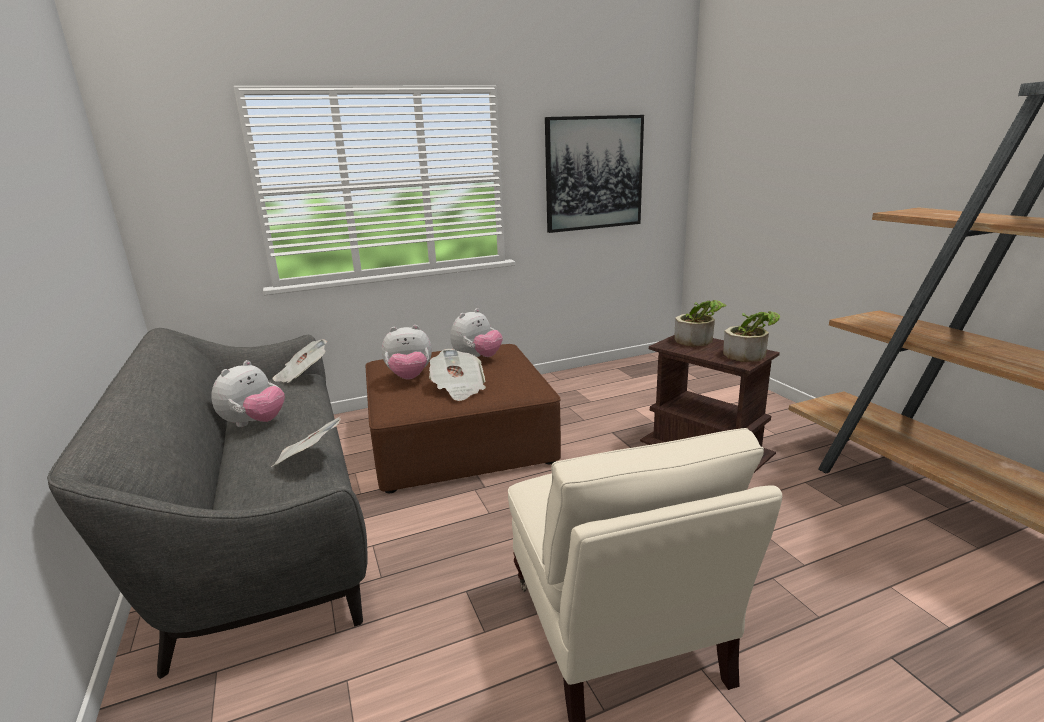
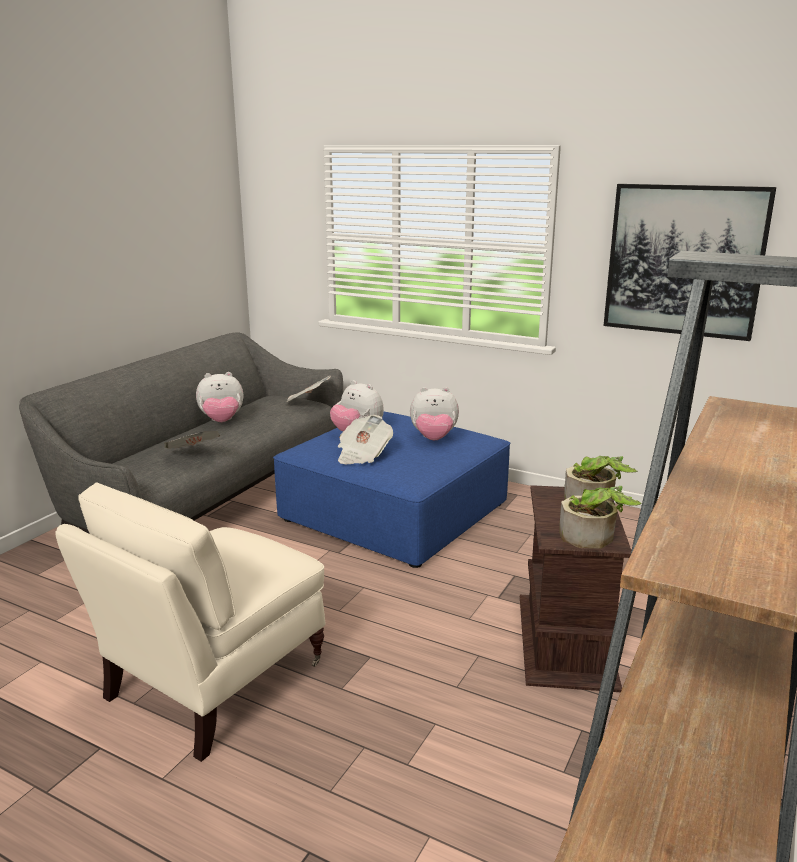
camera: 50 degrees right, 0 degrees up
brown ottoman [365,344,561,493] -> blue ottoman [273,412,510,568]

